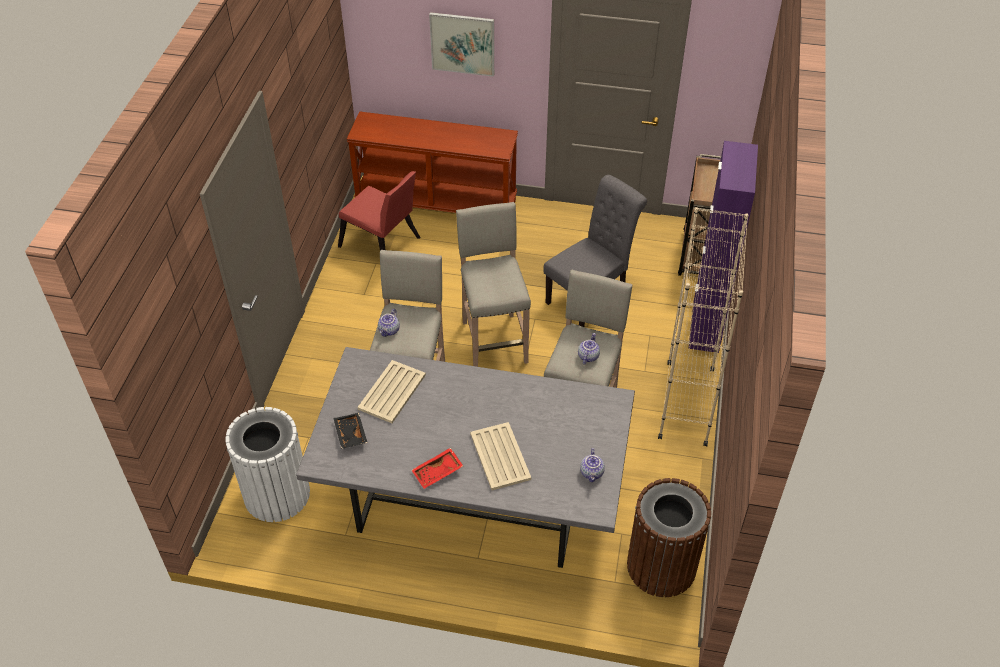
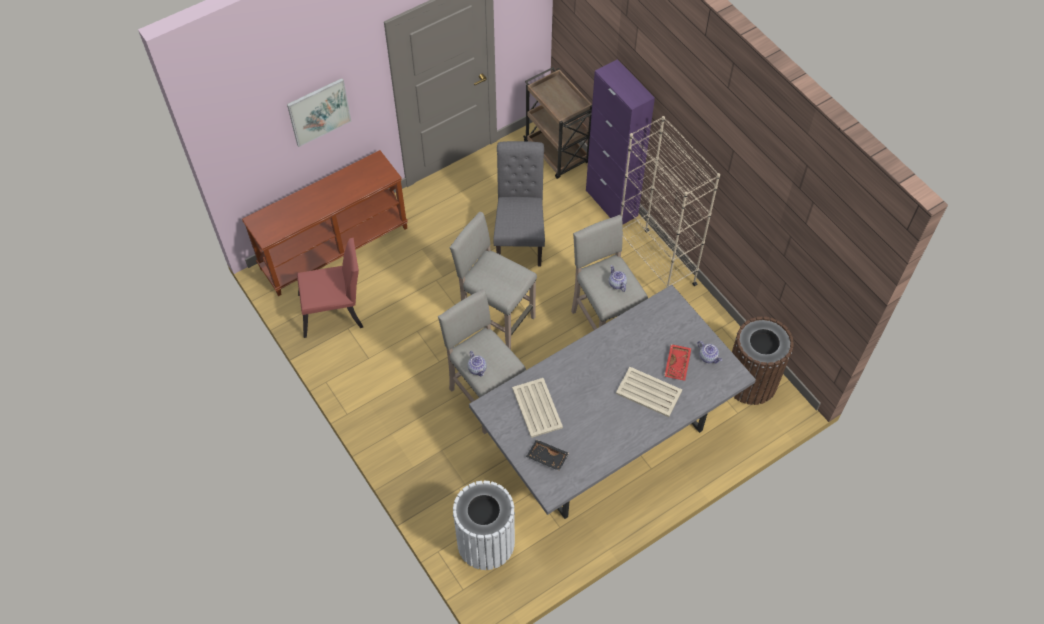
camera: 45 degrees left, 10 degrees up
red tray [412,448,463,489] -> red tray moved to [664,344,692,381]

